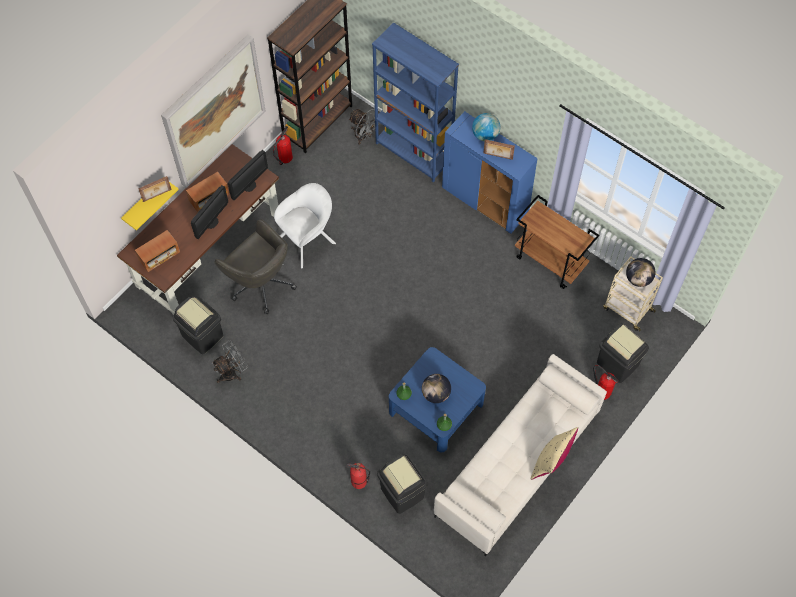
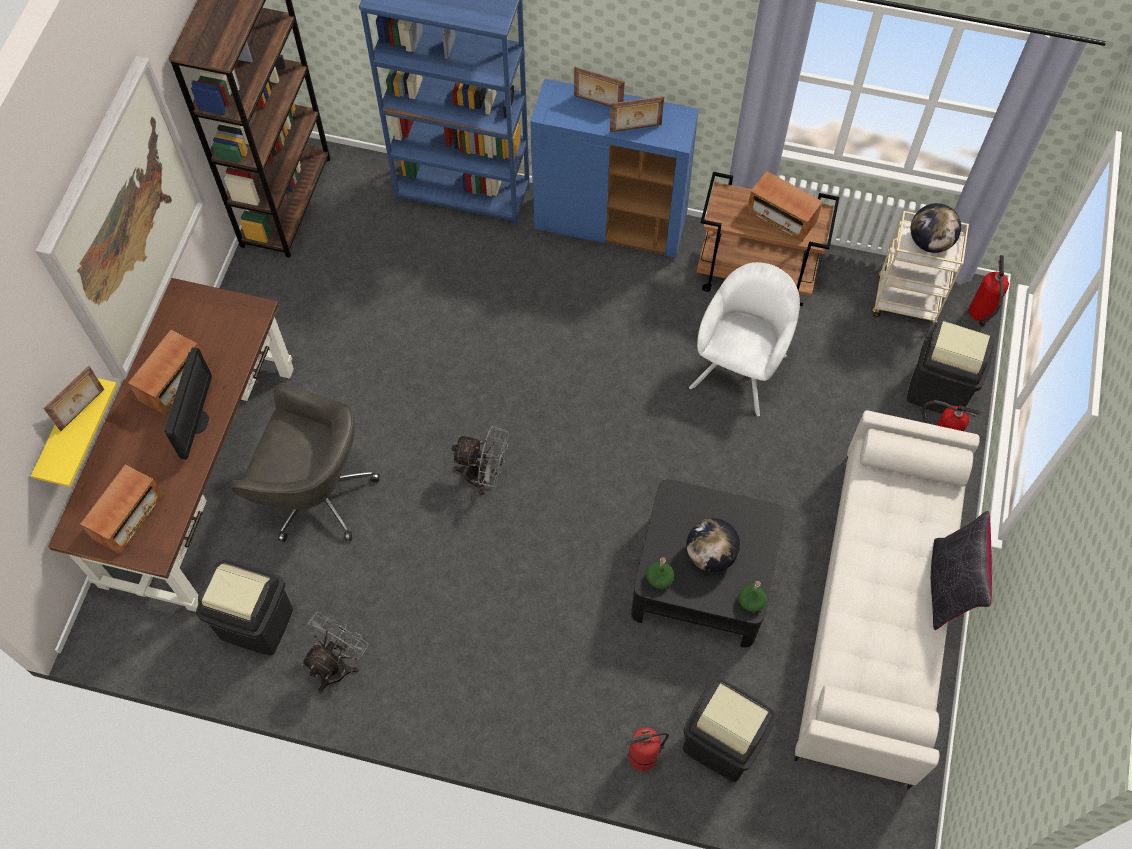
camera: 25 degrees left, 0 degrees up
monitor [228,150,268,200] -> none
fire extinguisher [273,126,293,165] -> fire extinguisher moved to [969,255,1009,326]
white armchair [274,183,336,269] -> white armchair moved to [689,262,800,417]
grey fan [348,109,380,145] -> grey fan moved to [451,426,509,495]
blue coffee table [389,347,486,452] -> black coffee table [631,480,785,648]
globe [472,113,500,142] -> picture frame [574,66,625,107]
beige pillow [531,427,578,480] -> black pillow [931,511,992,630]
none -> radio [747,171,823,242]

